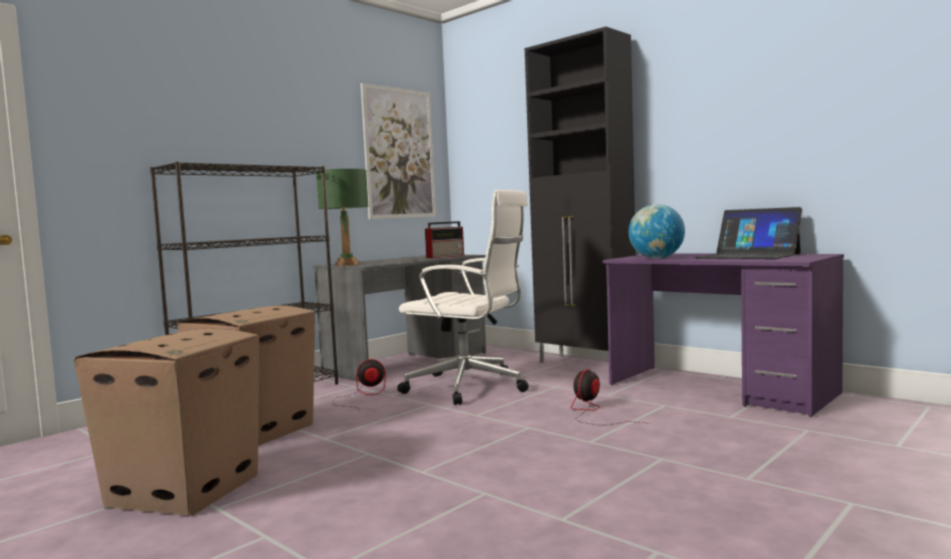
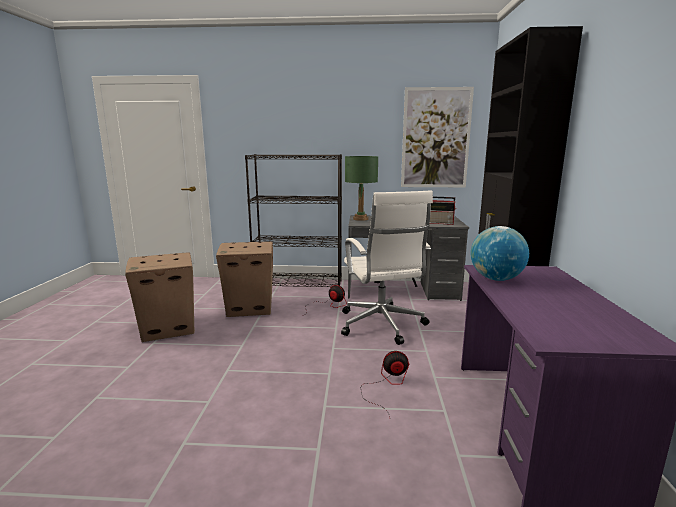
camera: 50 degrees right, 10 degrees up
laptop [694,207,802,259] -> none

